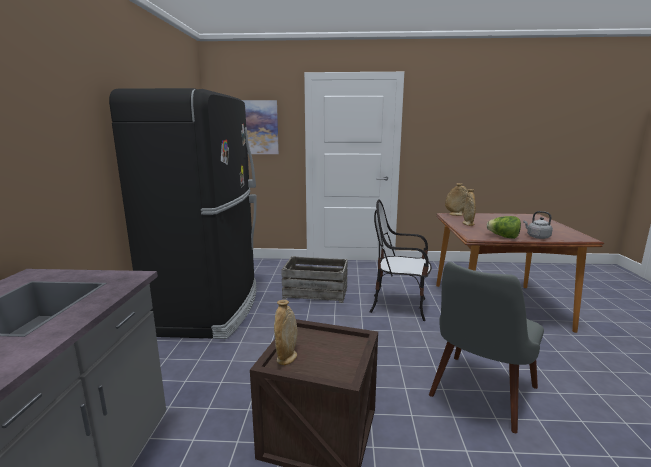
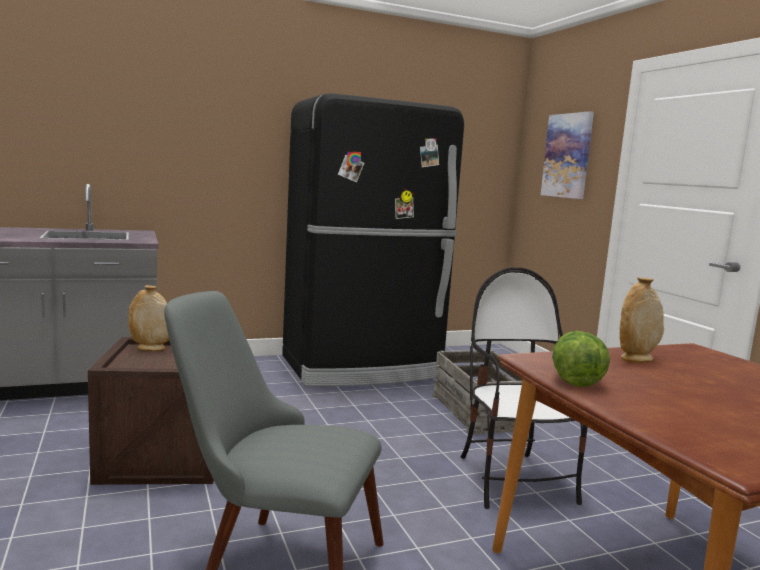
camera: 65 degrees right, 5 degrees down
beige vase [445,183,468,216] -> none
grey kettle [523,211,553,239] -> none

